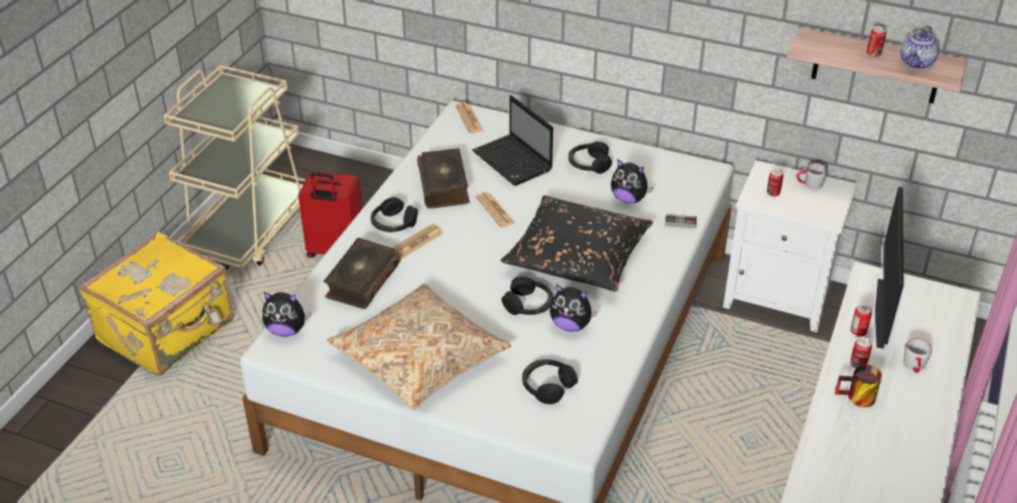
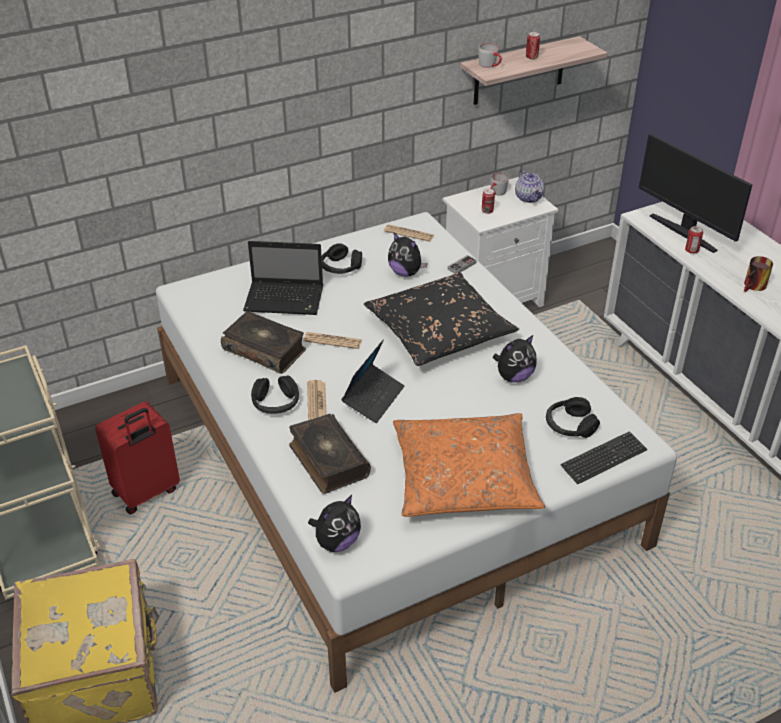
camera: 50 degrees left, 0 degrees up
beige pillow [327,284,511,410] -> orange pillow [393,413,545,517]
newspaper [455,103,483,133] -> newspaper moved to [384,224,434,242]
black headphones [502,276,553,315] -> none
plush toy [611,159,654,204] -> plush toy turned 60 degrees clockwise [388,233,428,277]
can [850,337,872,369] -> none
teapot [900,27,939,69] -> teapot moved to [515,169,544,203]
grey mug [903,338,932,373] -> grey mug moved to [478,43,502,68]
none -> laptop [341,339,404,423]
none -> keyboard [561,431,647,484]

